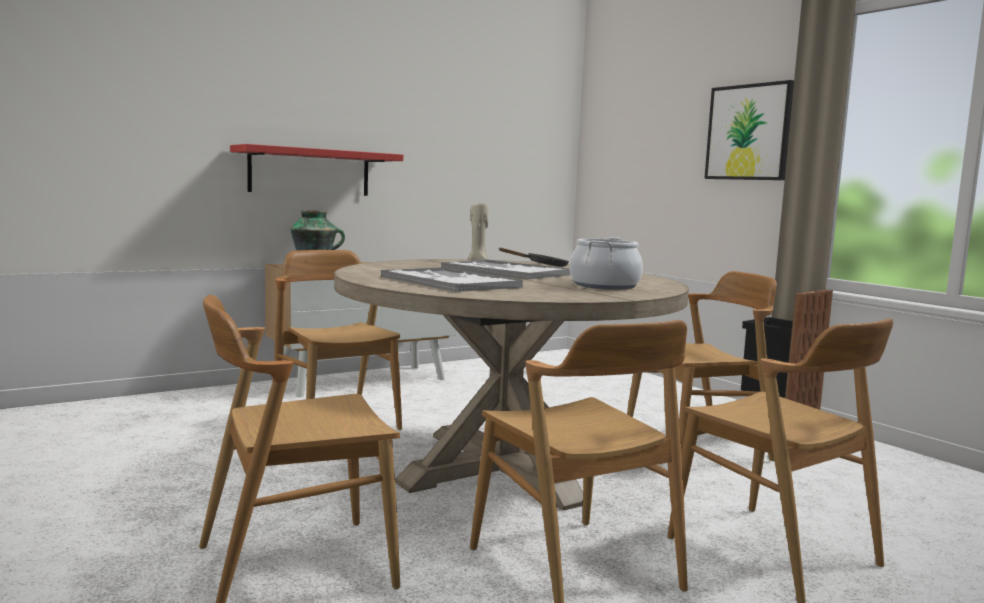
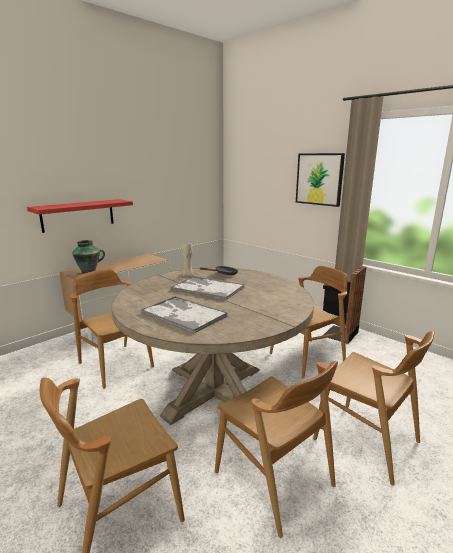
camera: 10 degrees left, 10 degrees up
cooking pot [570,237,643,290] -> none

